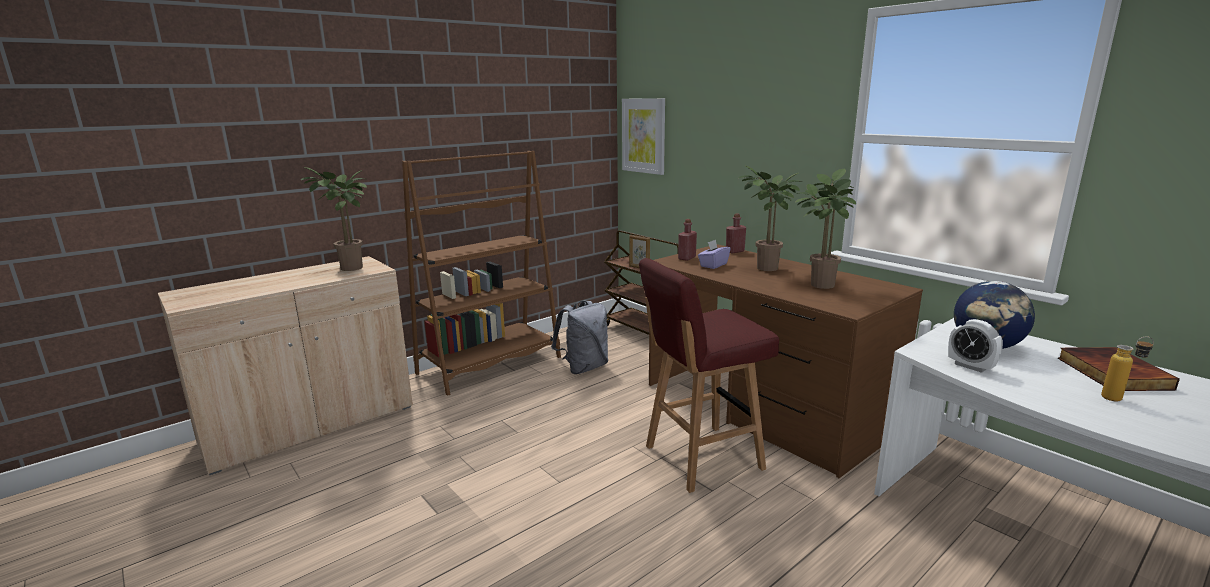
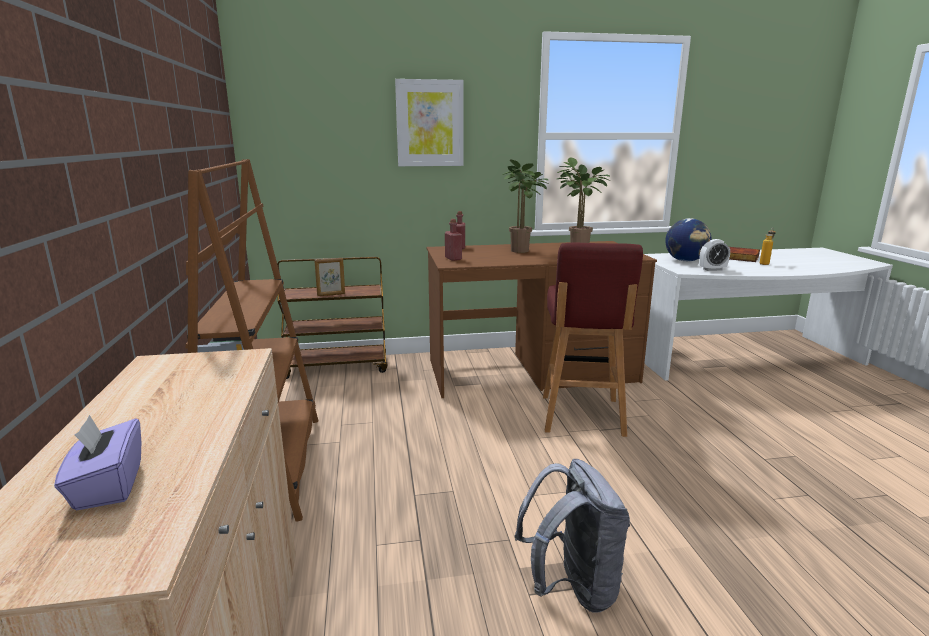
camera: 60 degrees left, 0 degrees up
potted plant [301,167,367,271] -> none
grey backpack [551,300,608,374] -> grey backpack moved to [514,459,630,613]
picture [622,98,665,175] -> picture moved to [395,79,464,166]
purple tissue box [698,240,730,269] -> purple tissue box moved to [54,415,141,510]

